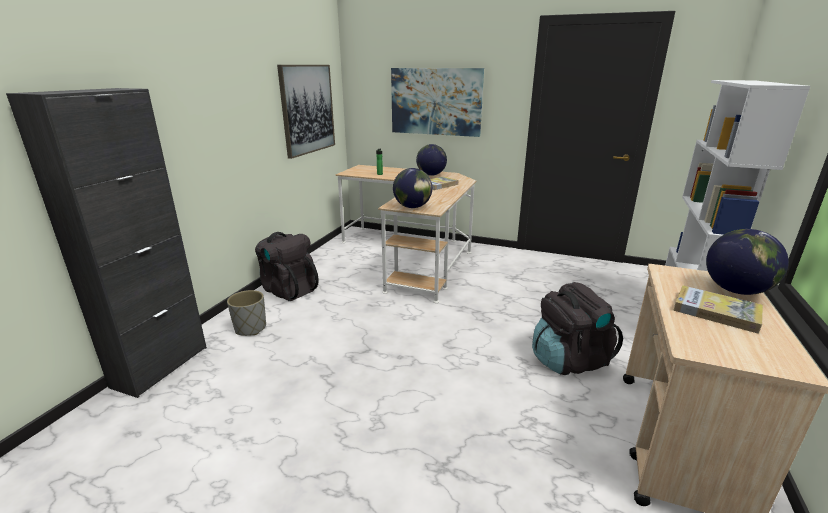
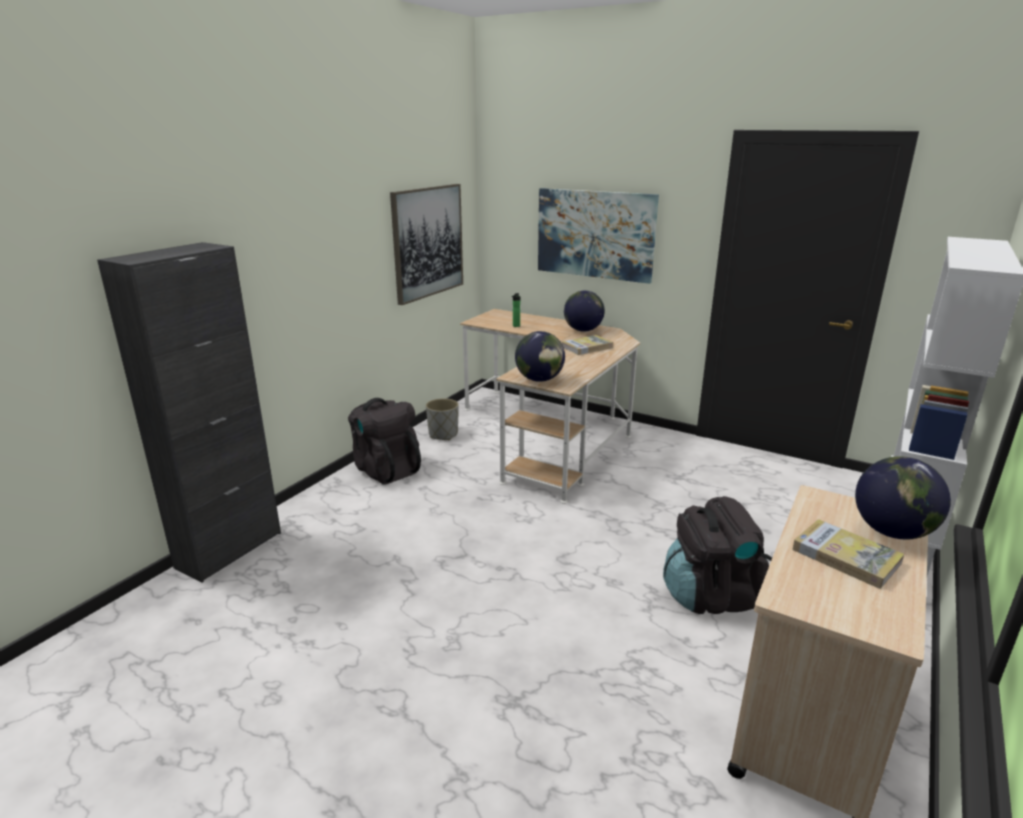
camera: 10 degrees right, 0 degrees up
grey planter [227,290,266,336] -> grey planter moved to [426,398,459,440]

